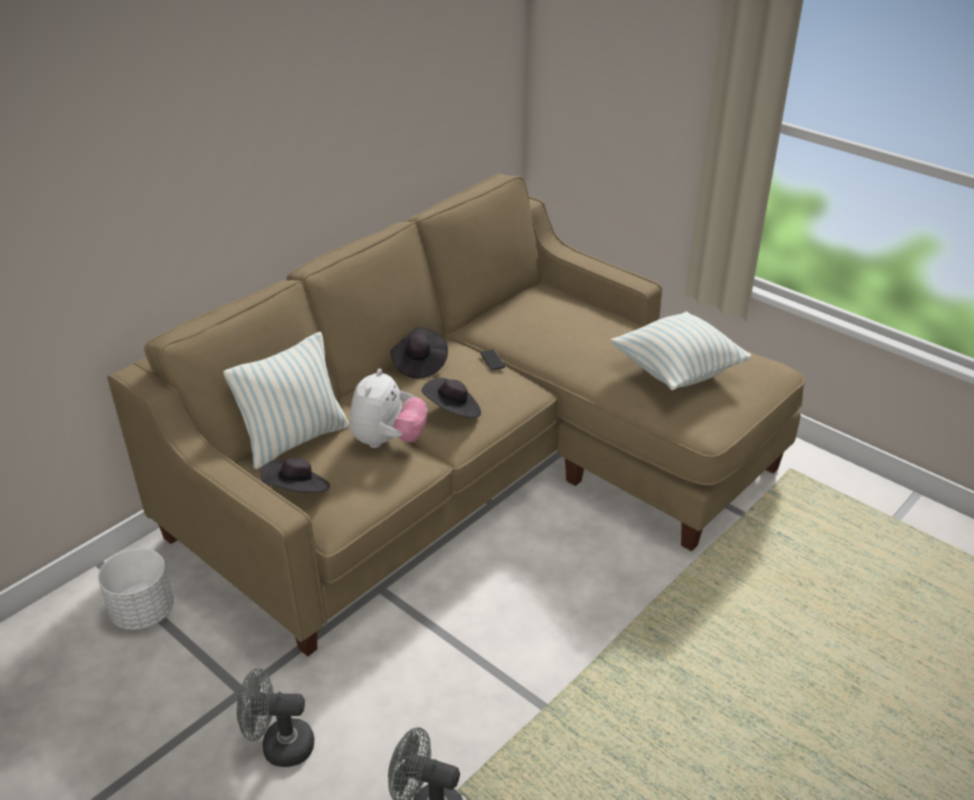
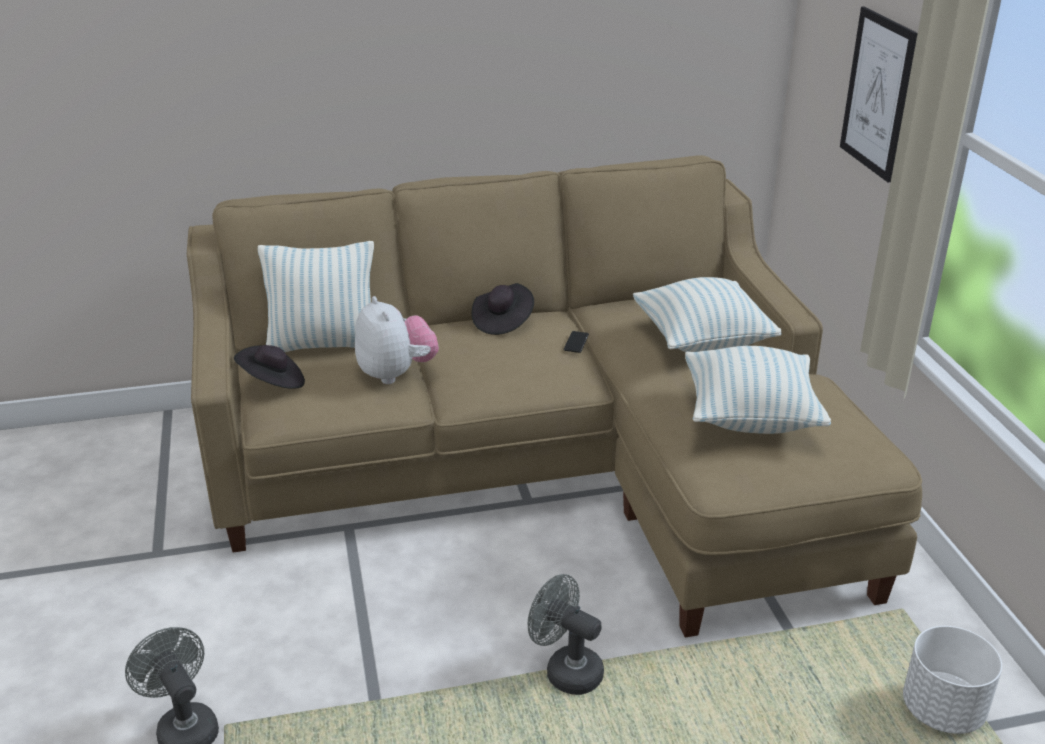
camera: 35 degrees right, 5 degrees down
white planter [98,548,174,630] -> white planter moved to [903,626,1002,734]
grey fan [237,668,314,767] -> grey fan moved to [527,574,604,695]
plush toy [350,369,427,448] -> plush toy turned 75 degrees counterclockwise [355,296,439,384]
black hat [422,378,481,418] -> none
none -> pillow [633,277,782,352]
none -> picture [840,7,918,182]

